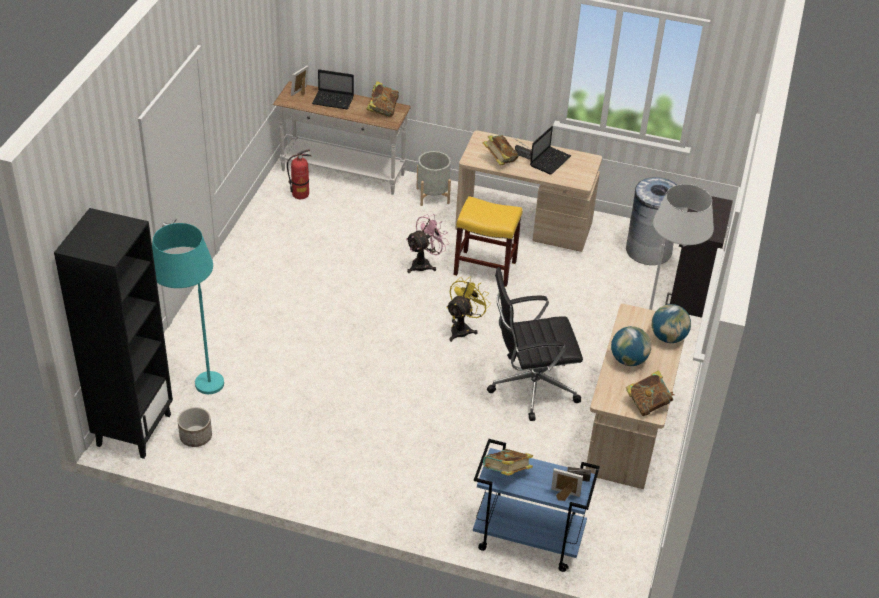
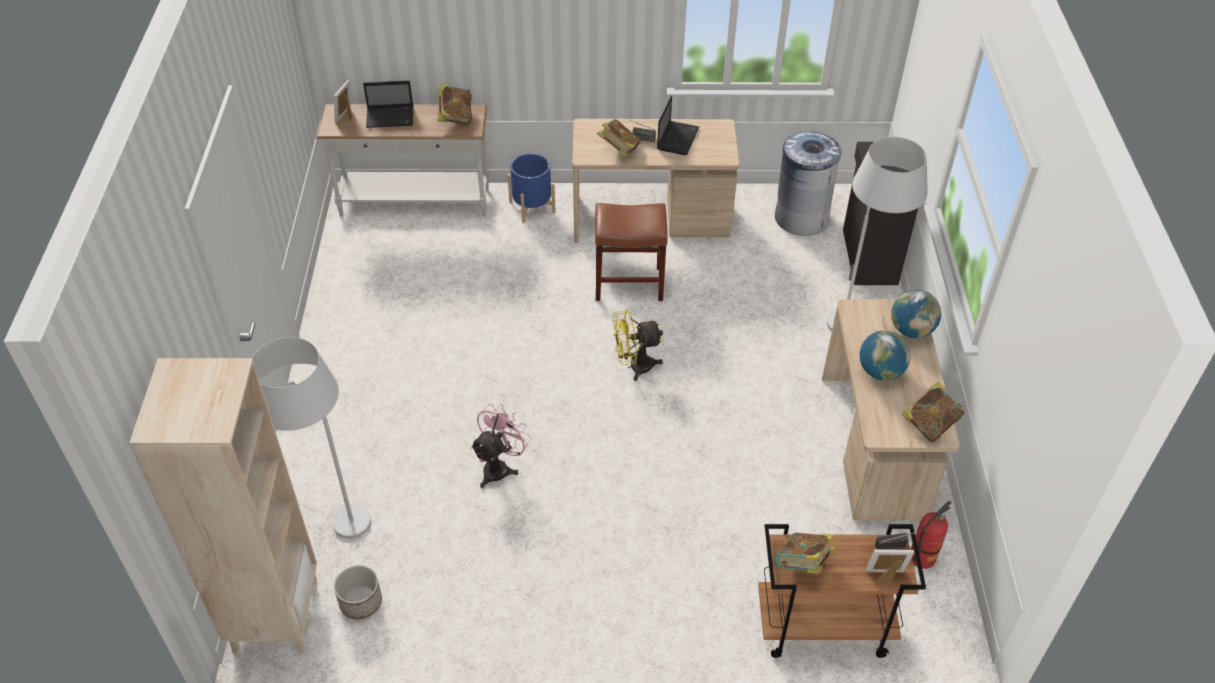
camera: 15 degrees left, 5 degrees up
black bookcase [54,208,173,459] -> beige bookcase [129,358,317,654]
turquoise floor lamp [152,223,224,394] -> white floor lamp [252,337,371,539]
fire extinguisher [287,149,311,199] -> fire extinguisher moved to [910,501,952,569]
pink fan [406,214,449,273] -> pink fan moved to [471,404,532,488]
grey planter [416,151,451,206] -> blue planter [508,153,556,223]
yellow fan [446,277,491,342] -> yellow fan turned 120 degrees counterclockwise [612,310,663,381]
yellow stool [454,196,523,287] -> brown stool [595,203,668,301]
blue cart [473,439,600,572] -> brown cart [758,524,926,658]
black office chair [487,267,583,421] -> none

